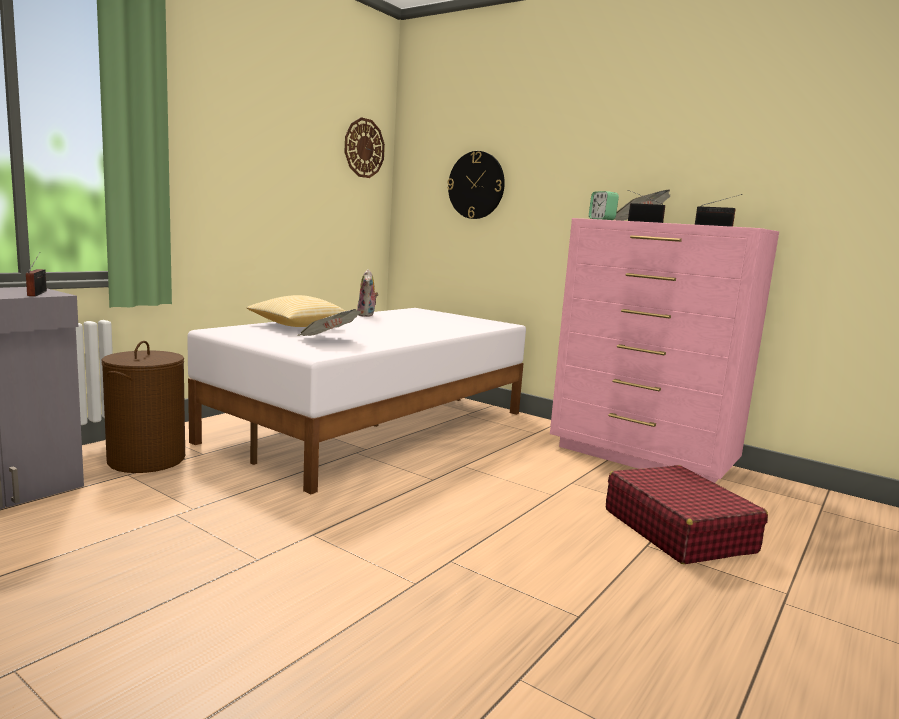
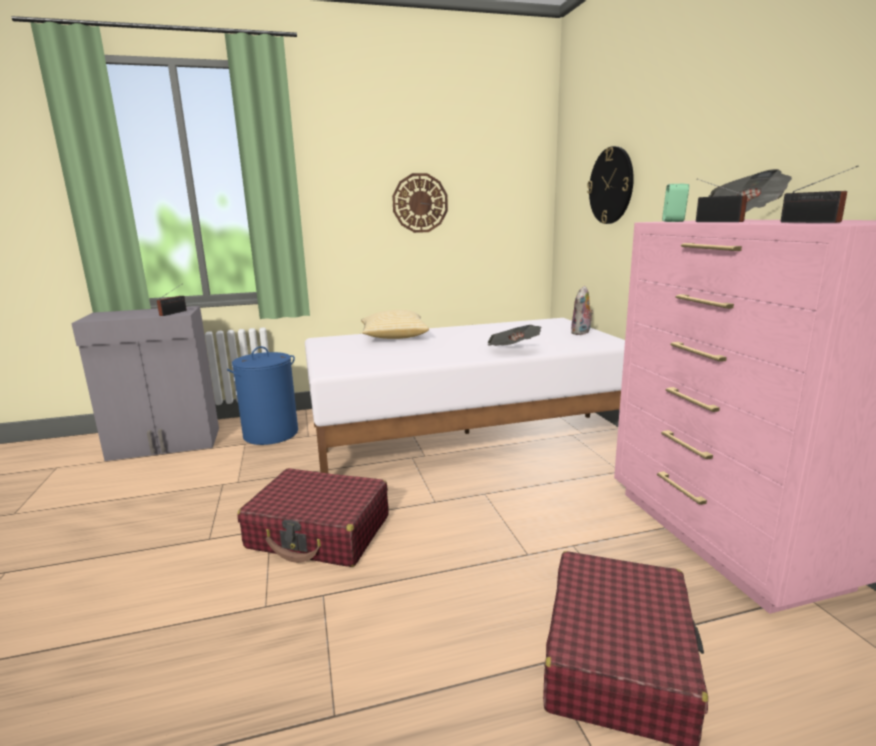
camera: 40 degrees right, 5 degrees up
brown laundry basket [102,341,185,473] -> blue laundry basket [227,346,298,445]
newspaper [298,309,361,336] -> newspaper moved to [488,325,542,346]
wall clock [345,117,385,178] -> wall clock moved to [392,173,448,233]
plush toy [357,269,378,317] -> plush toy moved to [571,286,594,335]
none -> red suitcase [238,468,389,567]

